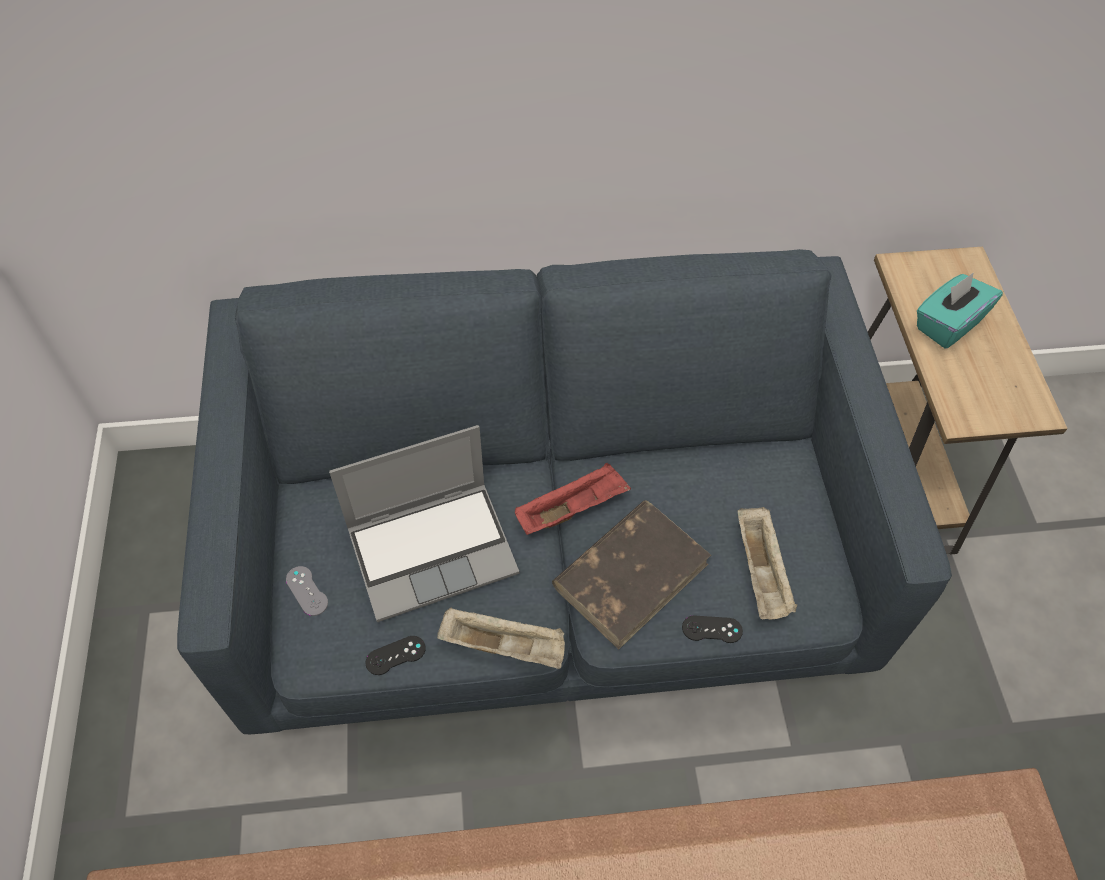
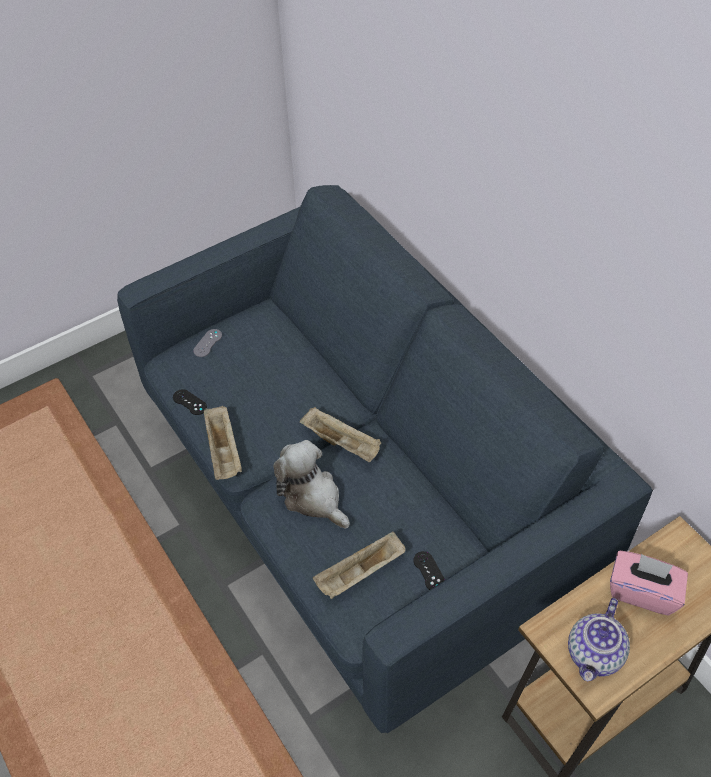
camera: 65 degrees right, 5 degrees down
laptop [329,425,519,622] -> none
red tray [515,463,631,535] -> beige tray [300,407,381,462]
brown book [552,500,711,650] -> plush toy [273,440,350,529]
black game controller [682,615,743,643] -> black game controller moved to [413,551,445,590]
turquoise tissue box [917,272,1003,349] -> pink tissue box [610,551,688,616]
none -> teapot [568,598,630,682]

